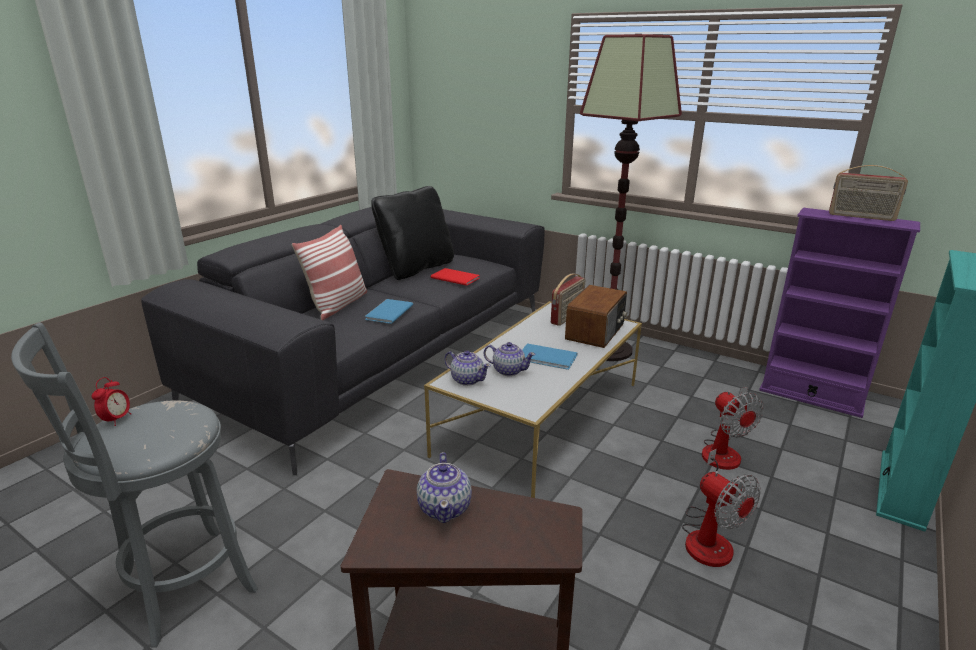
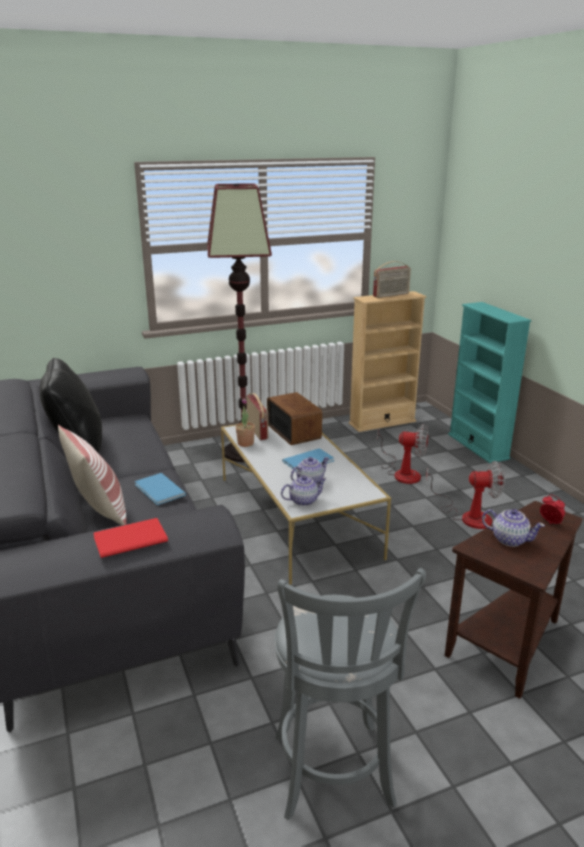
camera: 55 degrees left, 0 degrees up
alarm clock [92,377,132,426] -> alarm clock moved to [540,495,565,524]
red book [431,268,480,286] -> red book moved to [93,518,168,558]
purple bookcase [759,208,920,418] -> beige bookcase [349,291,427,432]
none -> potted plant [236,398,255,447]

